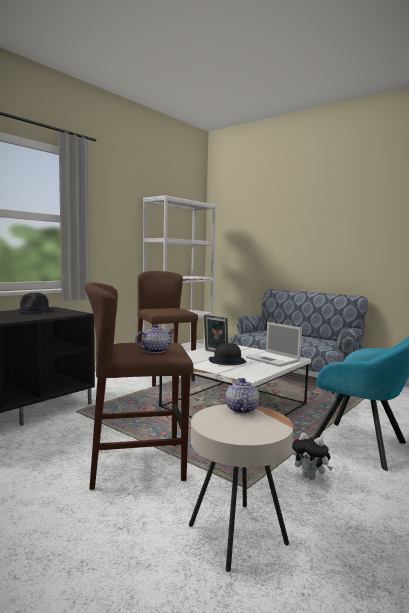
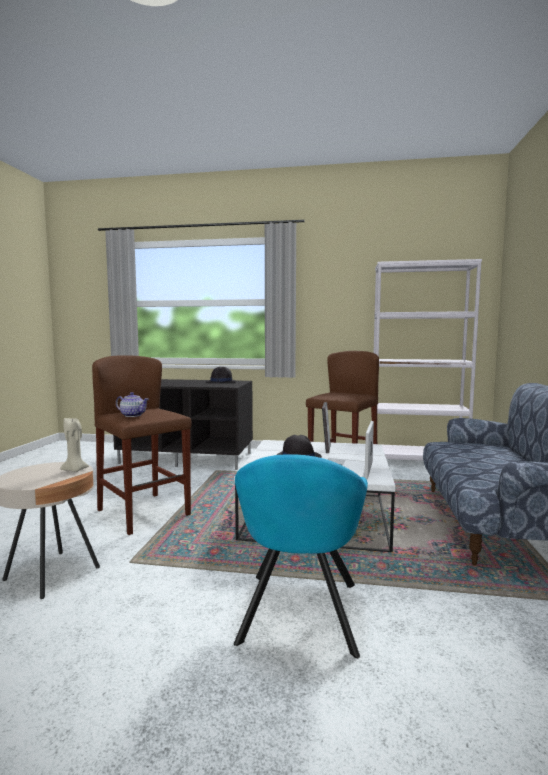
camera: 60 degrees right, 0 degrees up
teapot [226,378,259,414] -> beige candle [60,418,89,472]
plush toy [292,433,333,480] -> none

